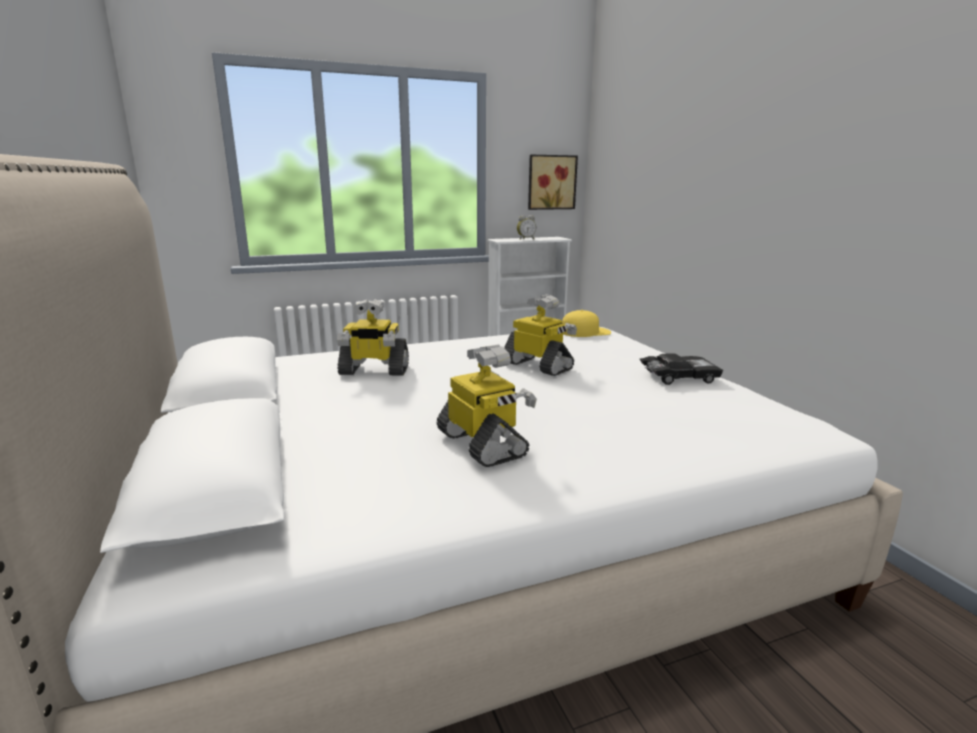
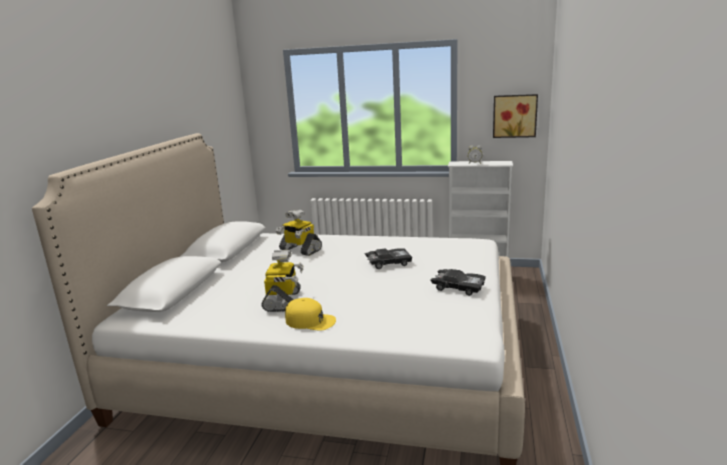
camera: 35 degrees right, 0 degrees up
toy robot [504,294,577,376] -> black toy car [364,248,412,269]
yellow cap [562,310,611,337] -> yellow cap moved to [285,298,336,331]

